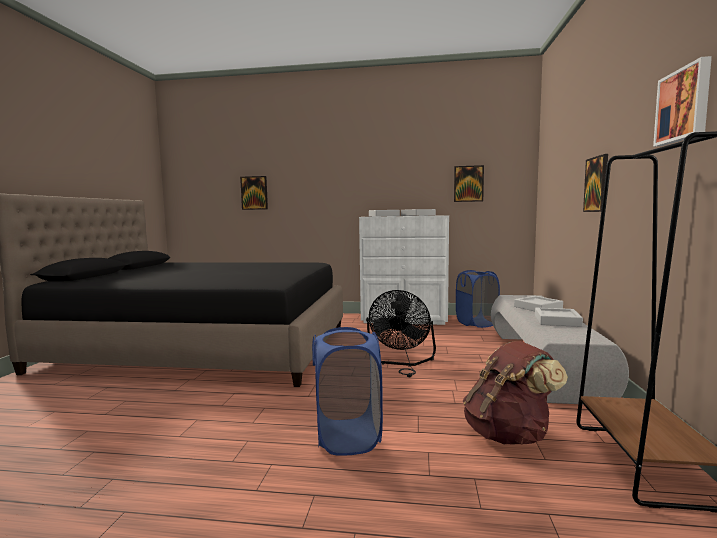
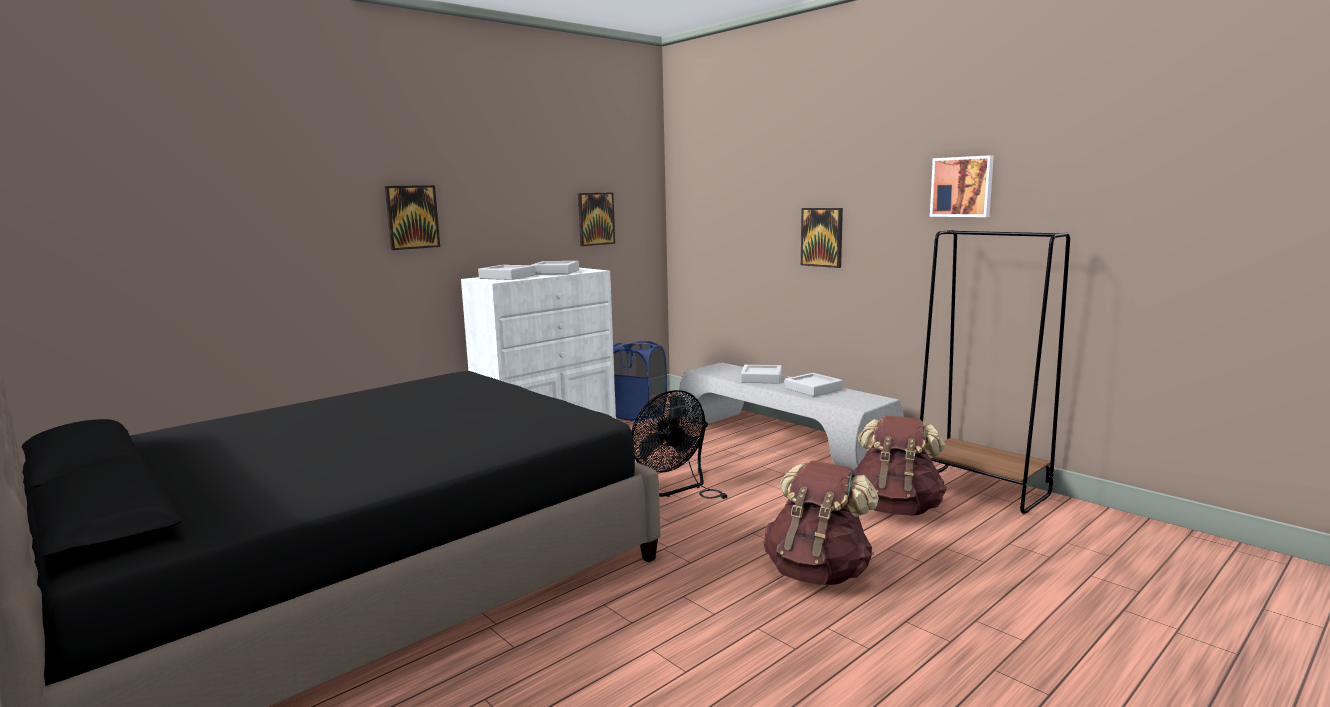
camera: 50 degrees left, 5 degrees up
picture [240,176,268,210] -> picture moved to [385,185,440,250]
blue laundry basket [312,327,383,456] -> brown backpack [763,461,879,585]

